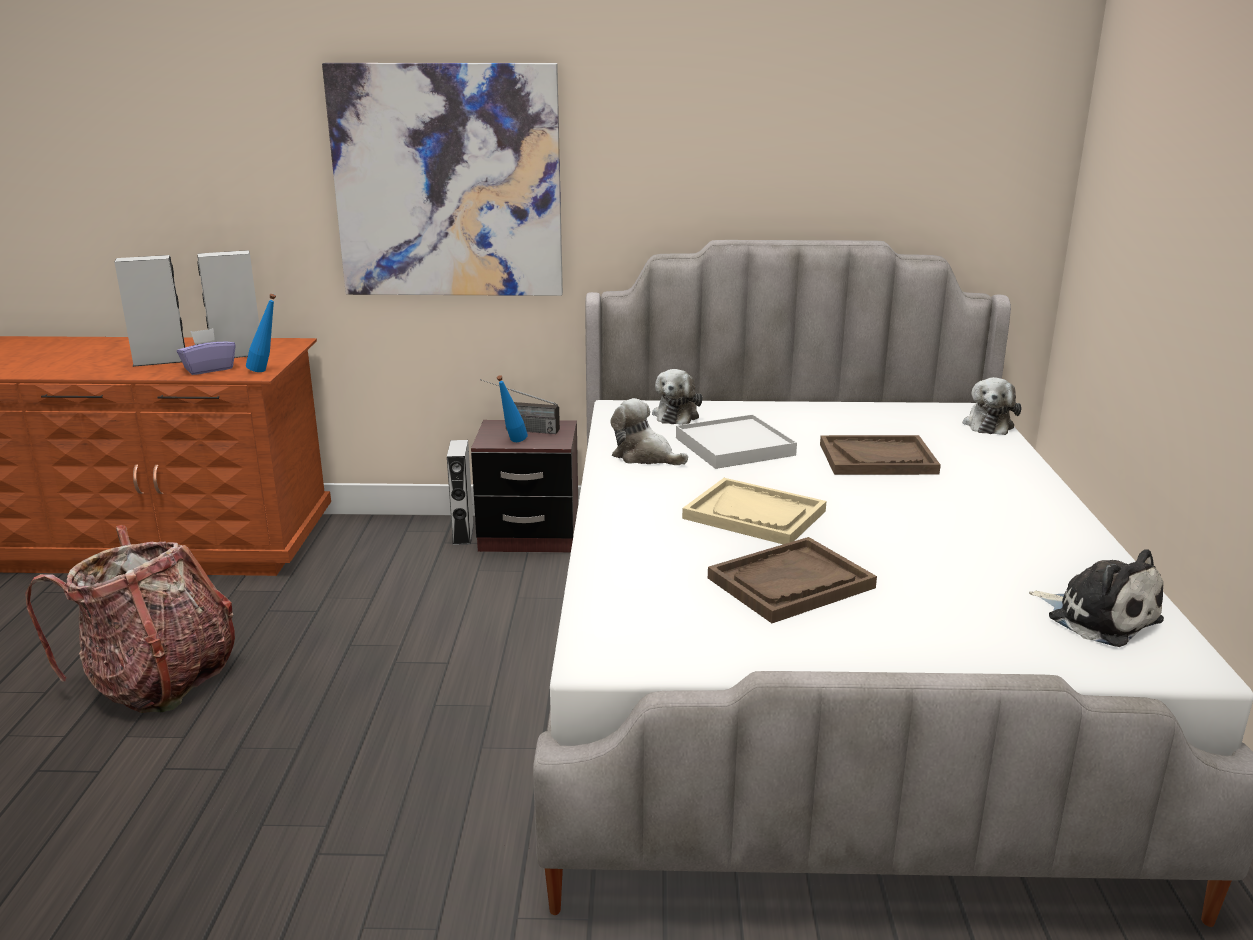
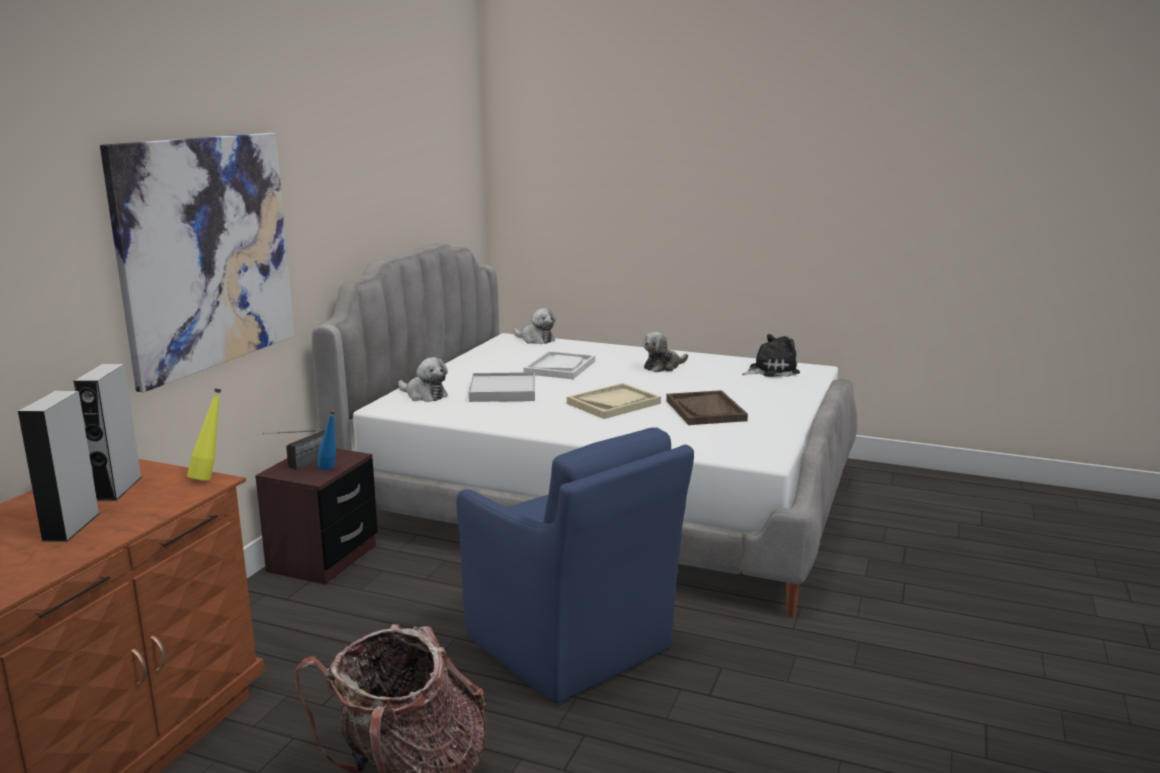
camera: 70 degrees left, 5 degrees down
purple tissue box [177,328,236,375] -> none
blue bottle [246,294,276,372] -> yellow bottle [187,388,221,480]
grey speaker [447,440,474,545] -> none
plush toy [610,398,688,465] -> plush toy moved to [643,332,688,372]
brown tray [820,435,941,475] -> white tray [523,351,595,379]
none -> blue armchair [456,428,694,704]

